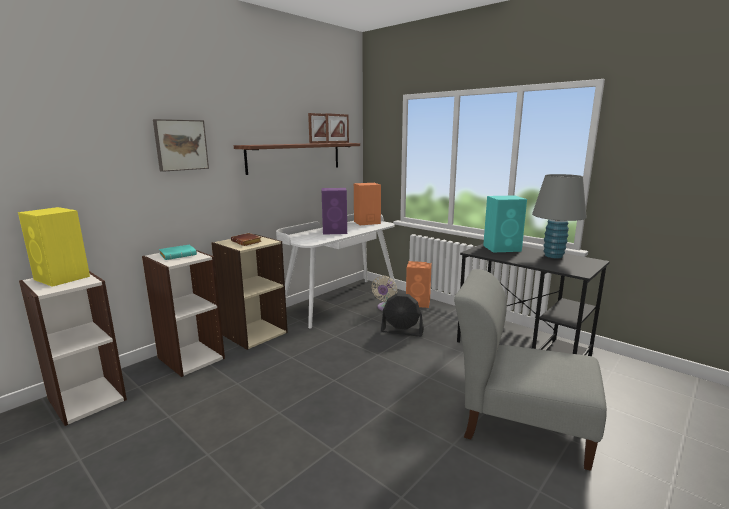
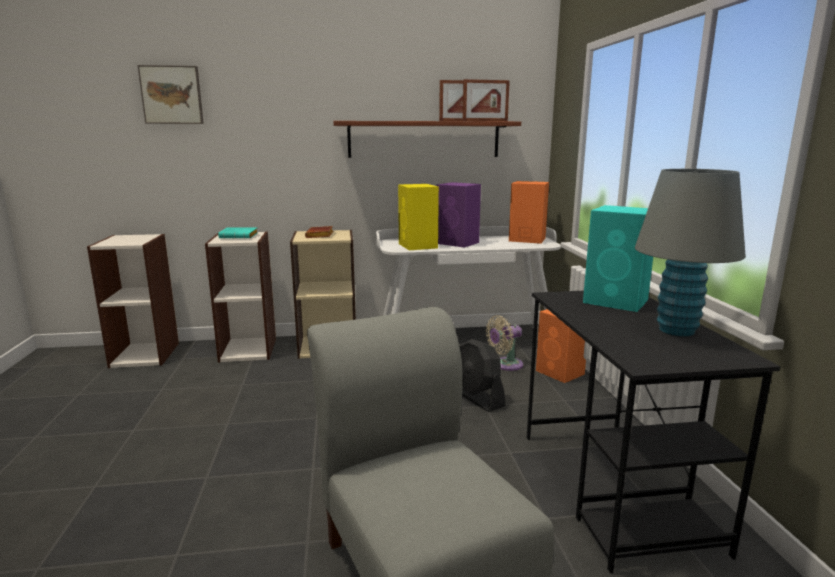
camera: 40 degrees right, 0 degrees up
yellow speaker [18,207,90,287] -> yellow speaker moved to [398,184,439,250]
picture [153,119,209,172] -> picture moved to [138,65,204,124]

